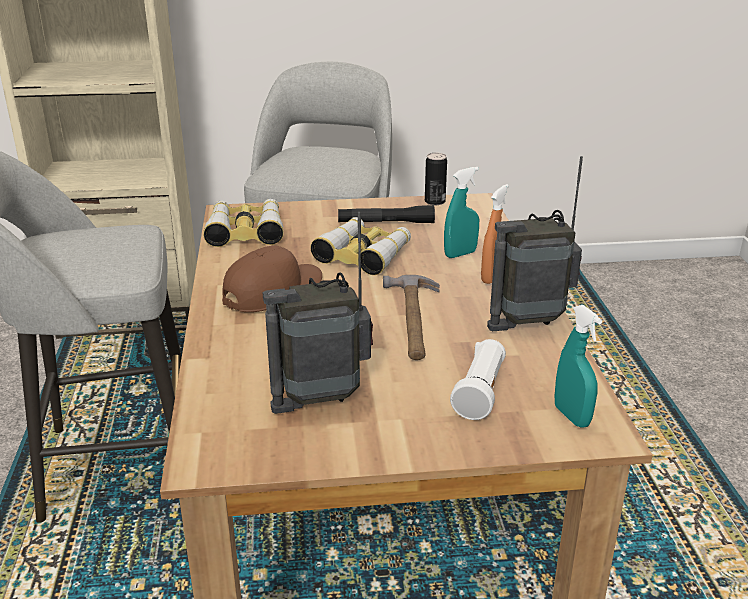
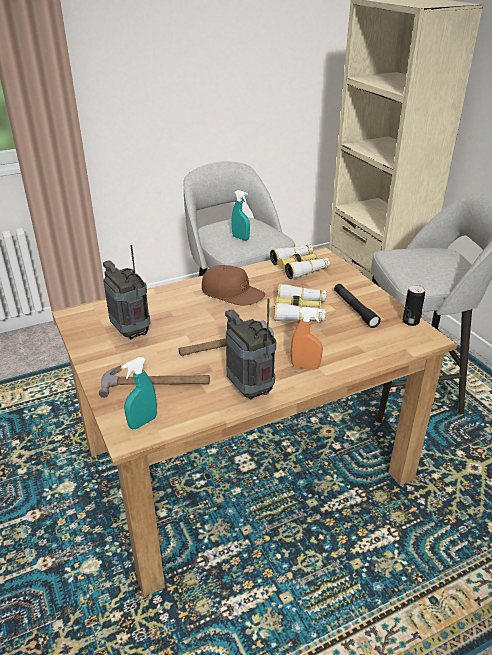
camera: 70 degrees right, 5 degrees up
turquoise spray bottle [444,167,479,258] -> turquoise spray bottle moved to [231,190,250,241]
white flashlight [450,339,506,420] -> hammer [99,365,210,398]

